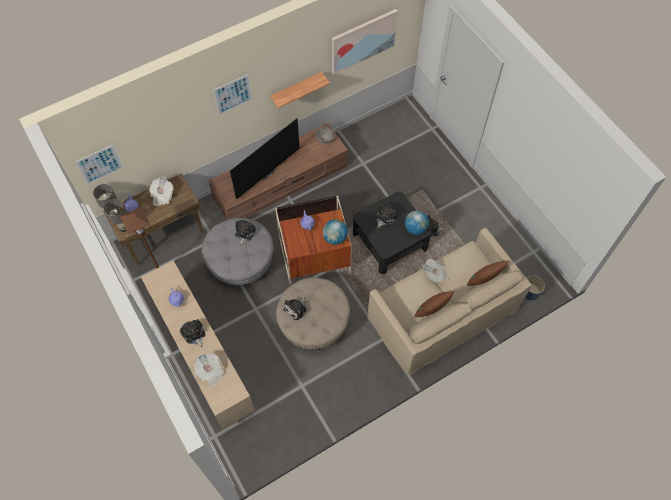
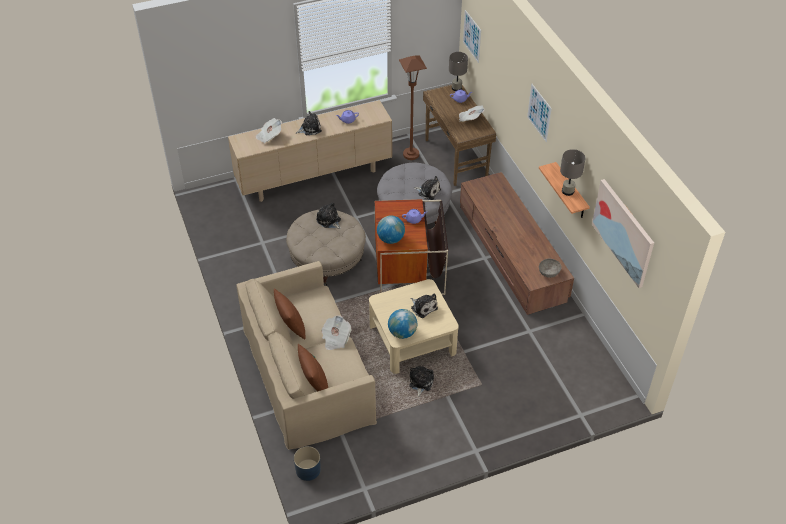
camera: 100 degrees right, 15 degrees down
grey table lamp [104,199,127,232] -> grey table lamp moved to [560,149,586,196]
television [230,118,300,199] -> none
black coffee table [353,191,432,274] -> beige coffee table [369,279,459,374]

